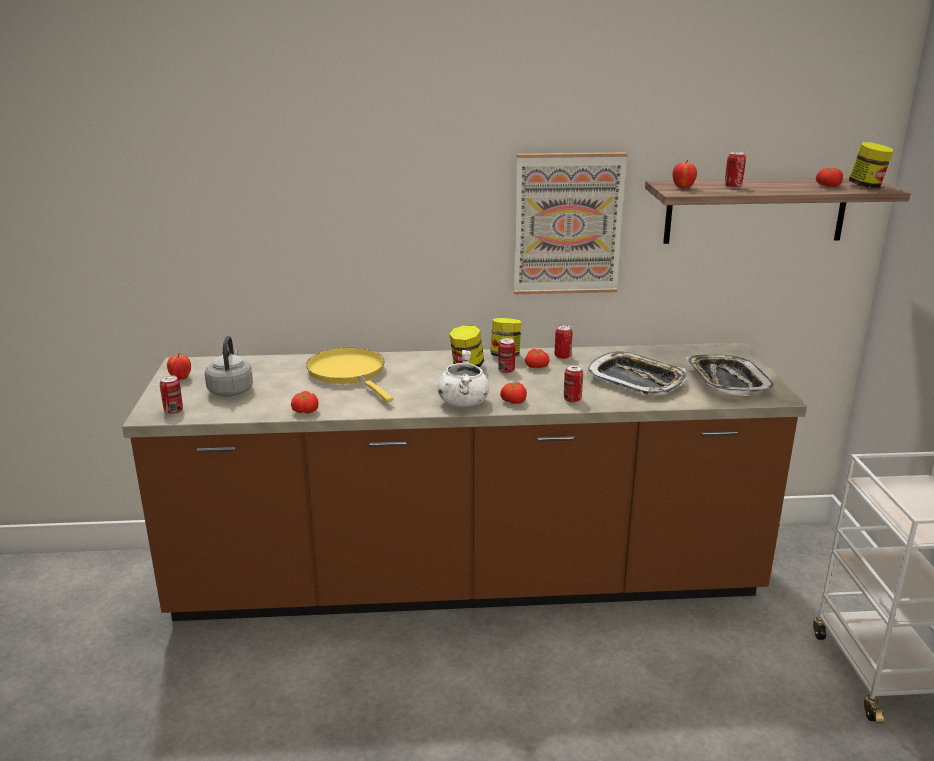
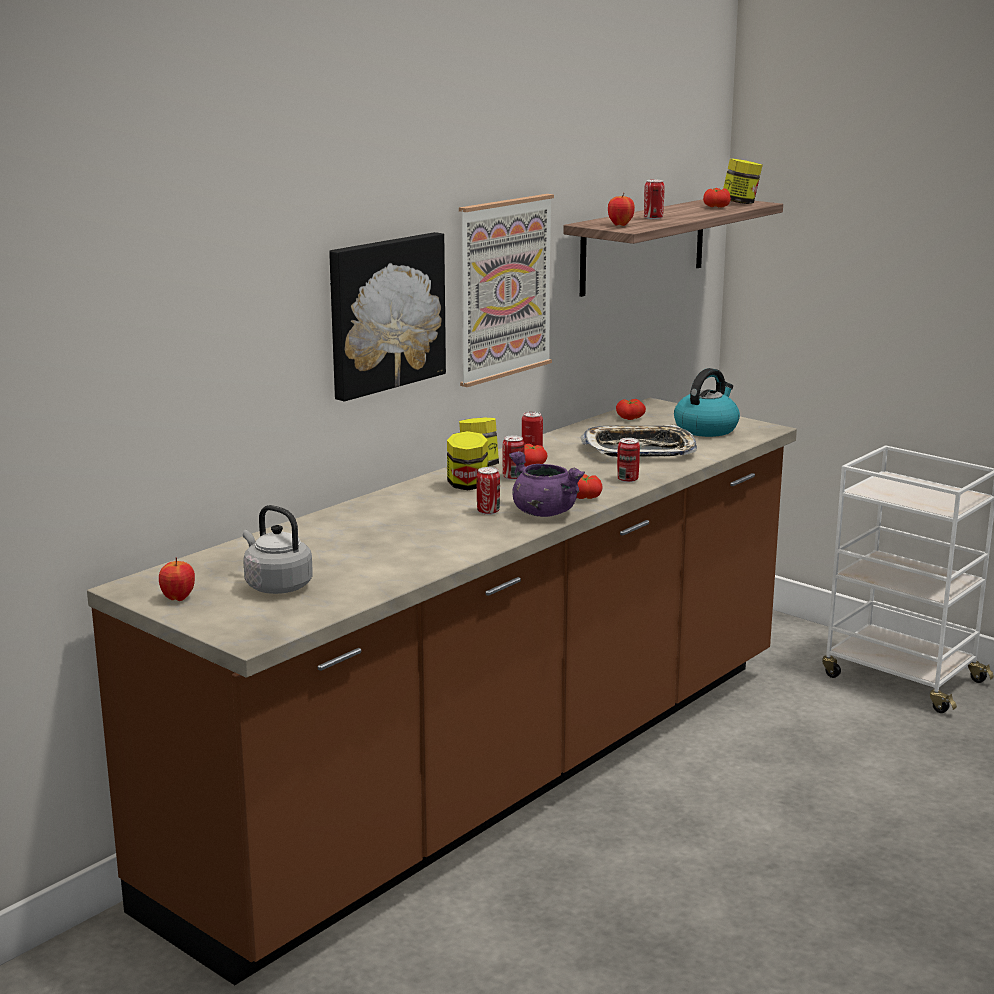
camera: 45 degrees left, 5 degrees down
can [160,375,183,414] -> can moved to [477,467,500,515]
tomato [291,391,319,413] -> tomato moved to [616,399,646,420]
yellow frying pan [306,348,393,402] -> none
white cooking pot [438,350,489,406] -> purple cooking pot [509,451,585,517]
tray [686,354,775,396] -> kettle [674,368,740,437]
none -> picture [329,232,446,401]

